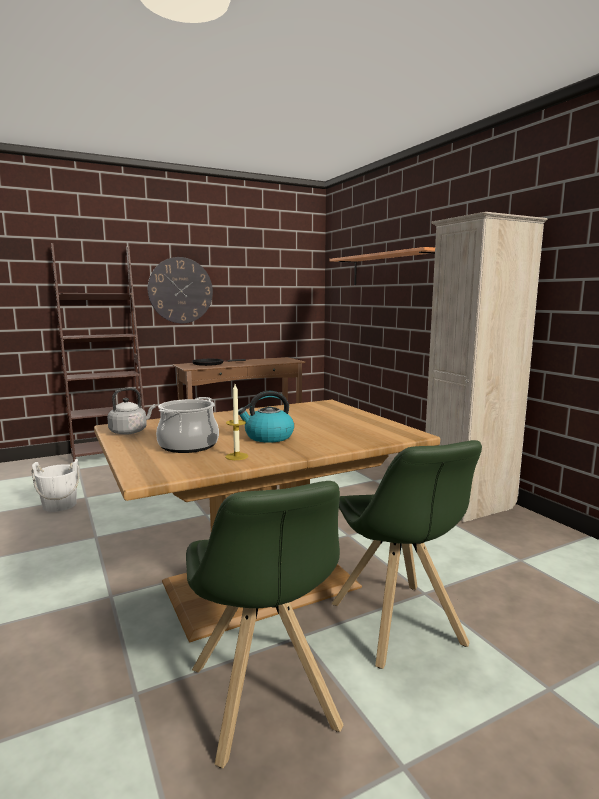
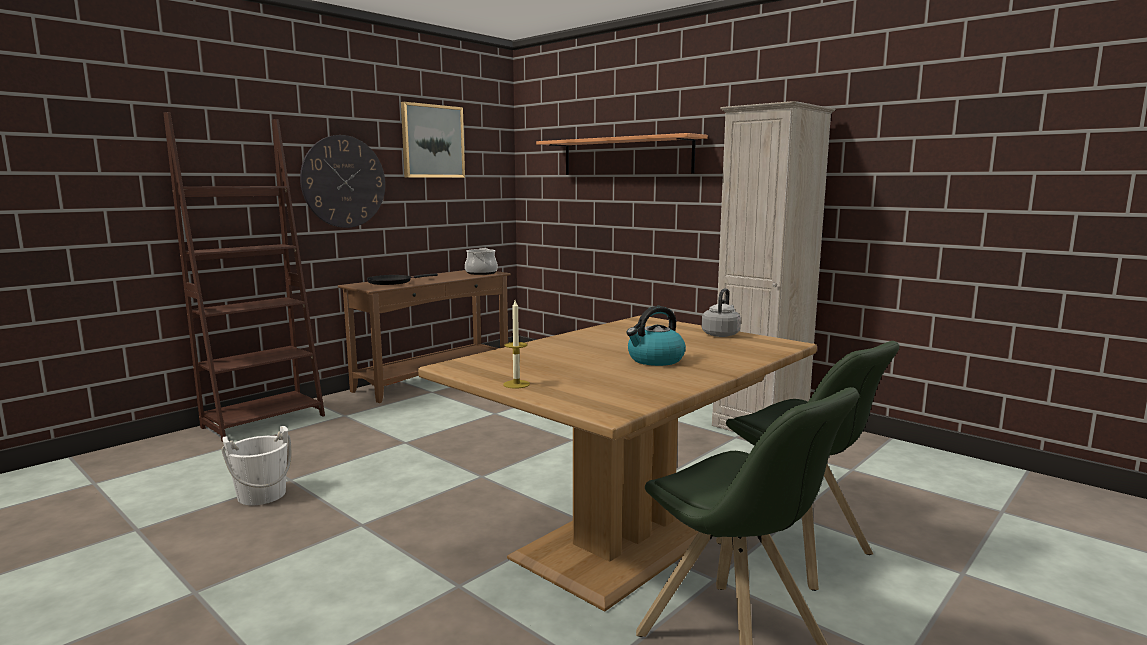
camera: 20 degrees left, 0 degrees up
grey kettle [107,388,156,435] -> grey kettle moved to [702,288,741,337]
cooking pot [156,397,219,453] -> cooking pot moved to [465,248,498,275]
candle [225,384,248,460] -> candle moved to [503,300,530,388]
none -> picture [401,102,465,178]

